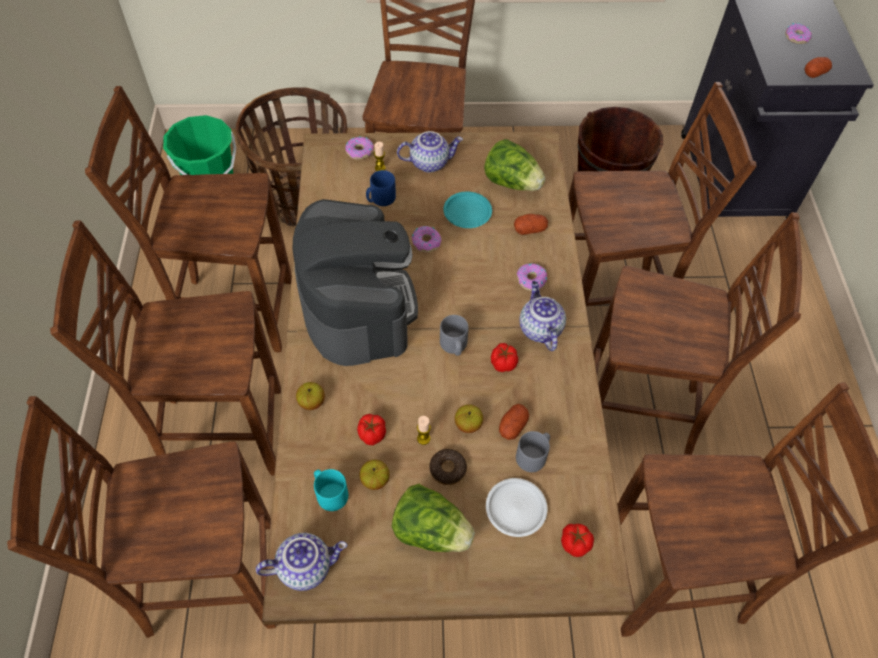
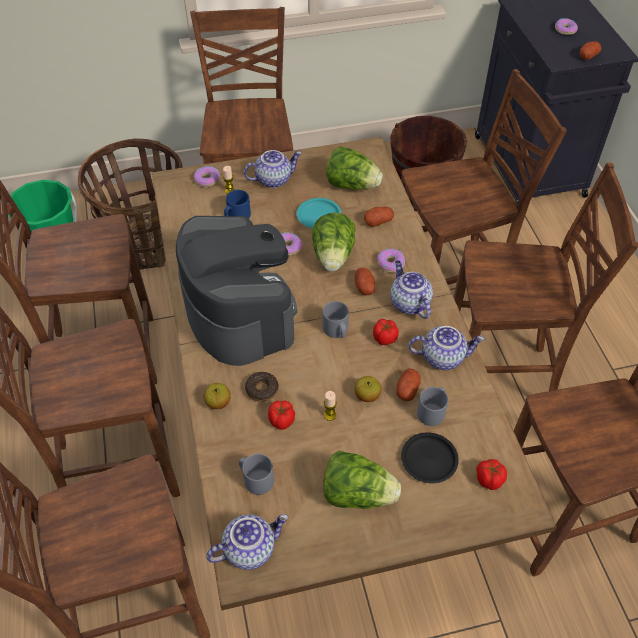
camera: 10 degrees left, 5 degrees down
turquoise mug [314,469,348,511] -> grey mug [239,454,274,495]
apple [359,460,390,490] -> none
donut [429,449,467,485] -> donut moved to [245,372,279,402]
white plate [486,478,547,537] -> black plate [401,432,459,483]
none -> lettuce [312,213,355,271]
none -> potato [355,268,375,296]
none -> teapot [408,326,485,370]

